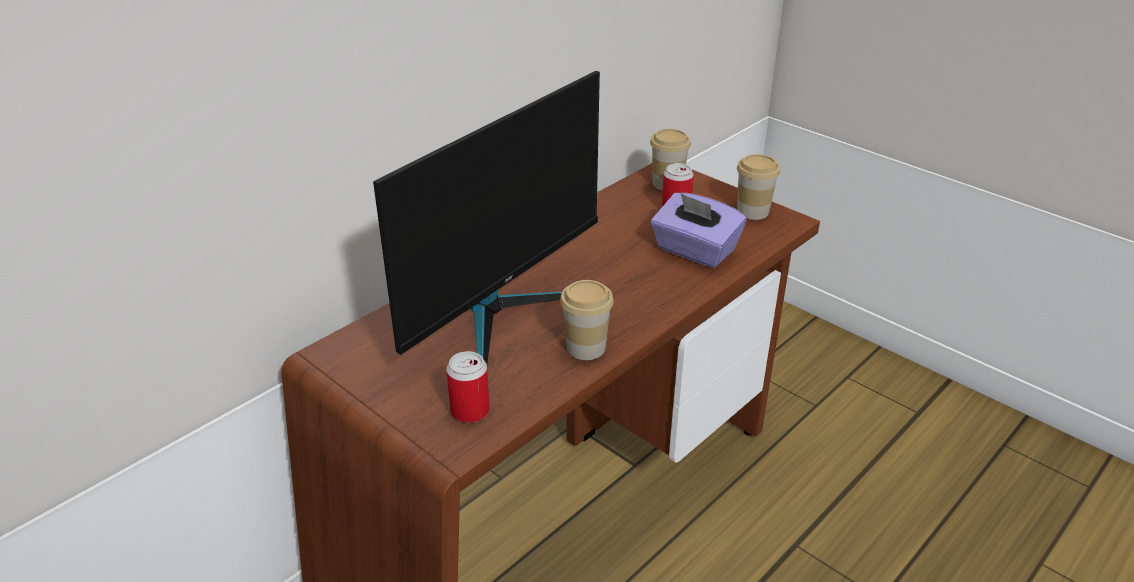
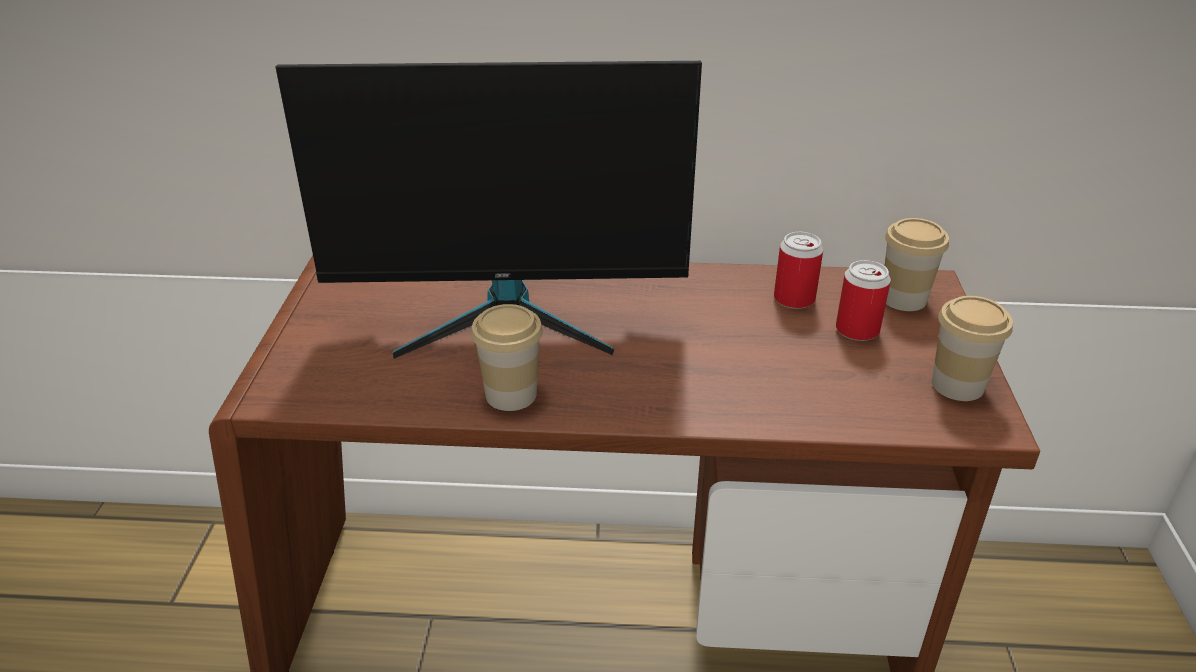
camera: 50 degrees right, 0 degrees up
can [446,351,490,423] -> can moved to [774,232,823,309]
purple tissue box [651,193,747,268] -> none

